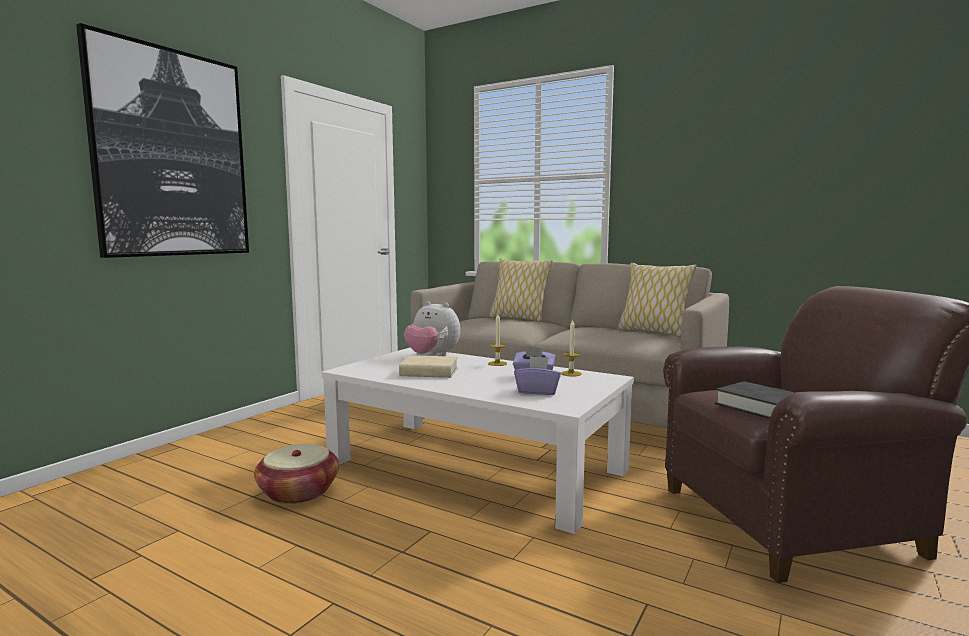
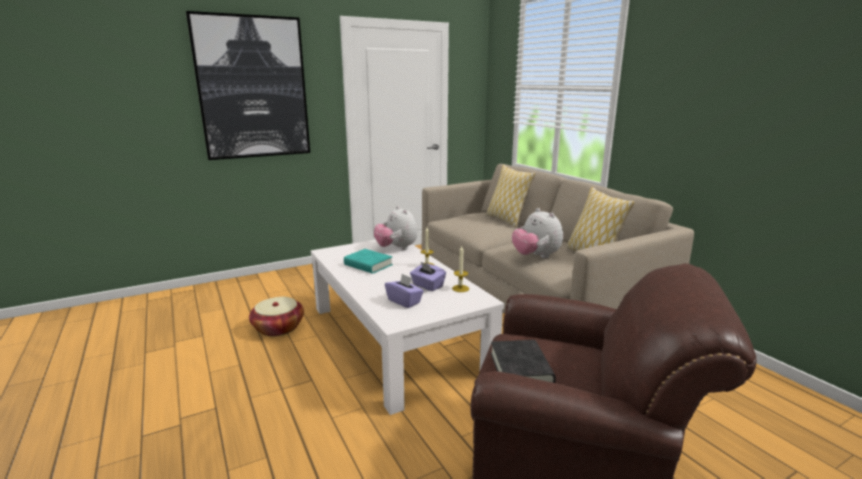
camera: 30 degrees right, 10 degrees up
beige book [399,355,458,378] -> turquoise book [344,249,393,274]
none -> plush toy [512,208,563,258]

